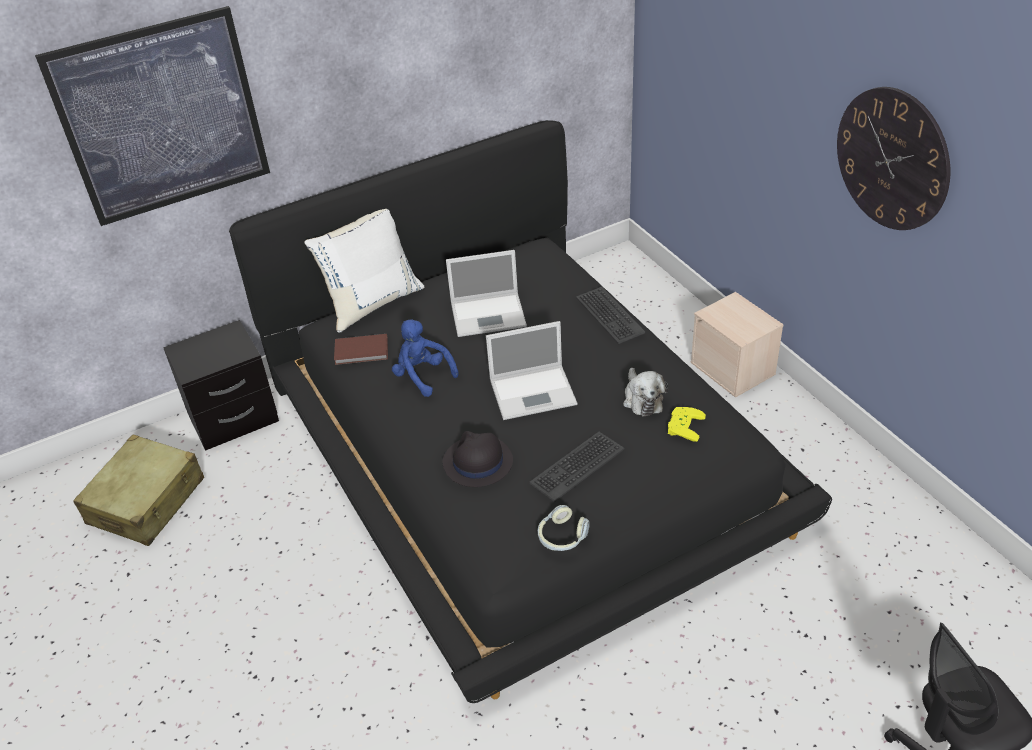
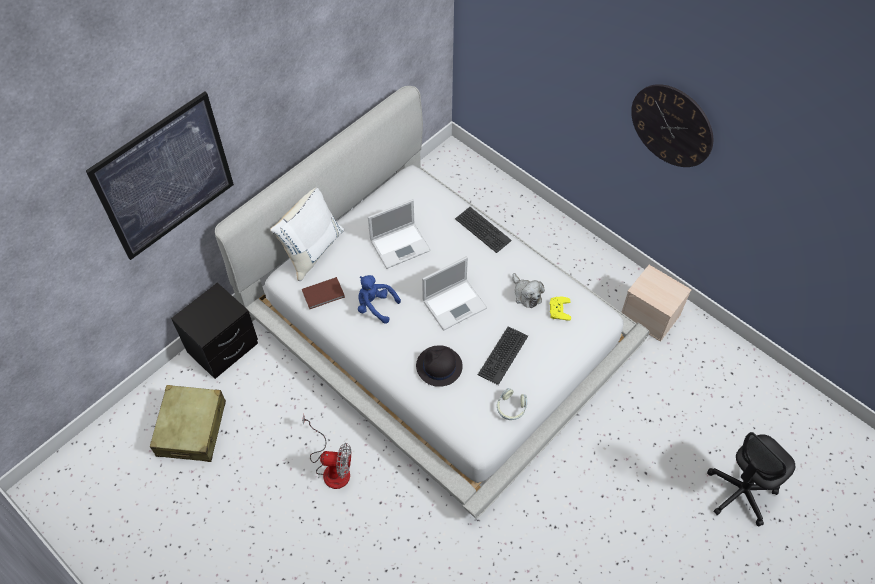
camera: 20 degrees left, 15 degrees up
black bed [229,120,832,703] -> white bed [215,86,650,519]
beige storage box [690,292,784,398] -> beige storage box moved to [621,265,692,342]
none -> fan [302,414,351,489]

